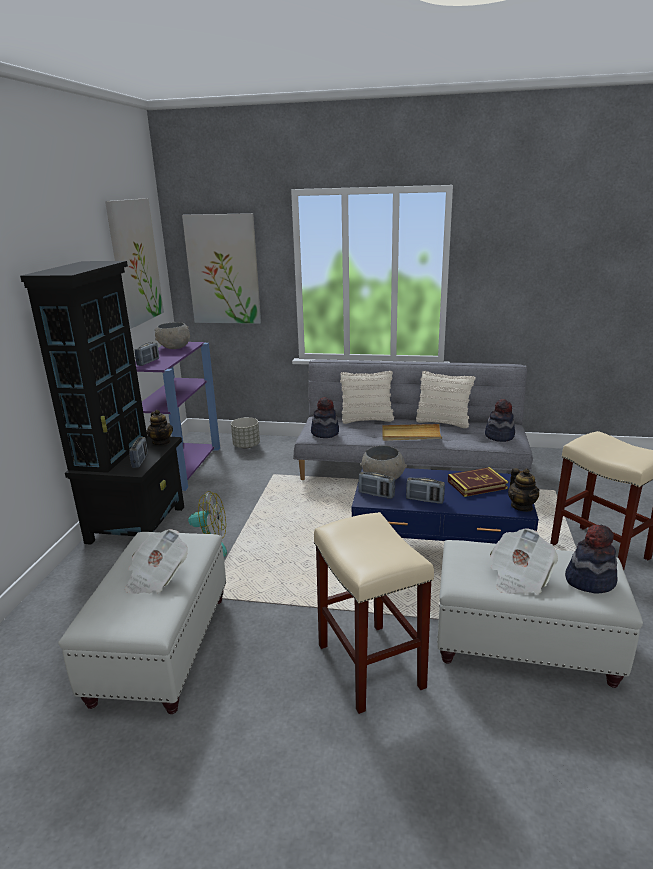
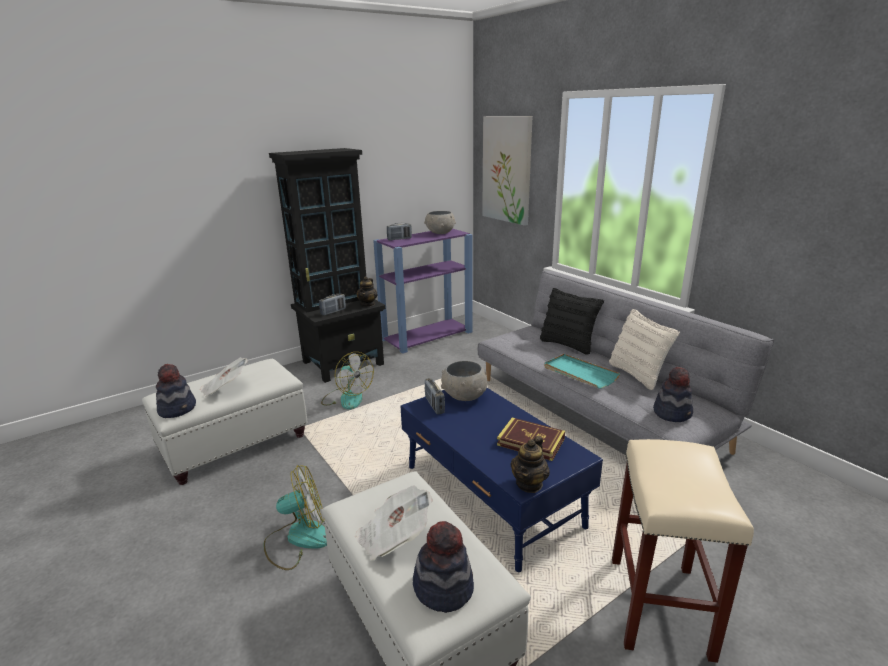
camera: 45 degrees right, 0 degrees up
picture [105,198,164,329] -> none
grey planter [231,417,260,448] -> none
hat [311,397,339,438] -> hat moved to [156,364,196,418]
beige stool [314,512,434,714] -> fan [264,465,327,570]
beige pillow [340,371,394,424] -> black pillow [540,288,604,355]
beige tray [382,424,442,441] -> turquoise tray [544,354,620,389]
radio [406,477,445,504] -> none

